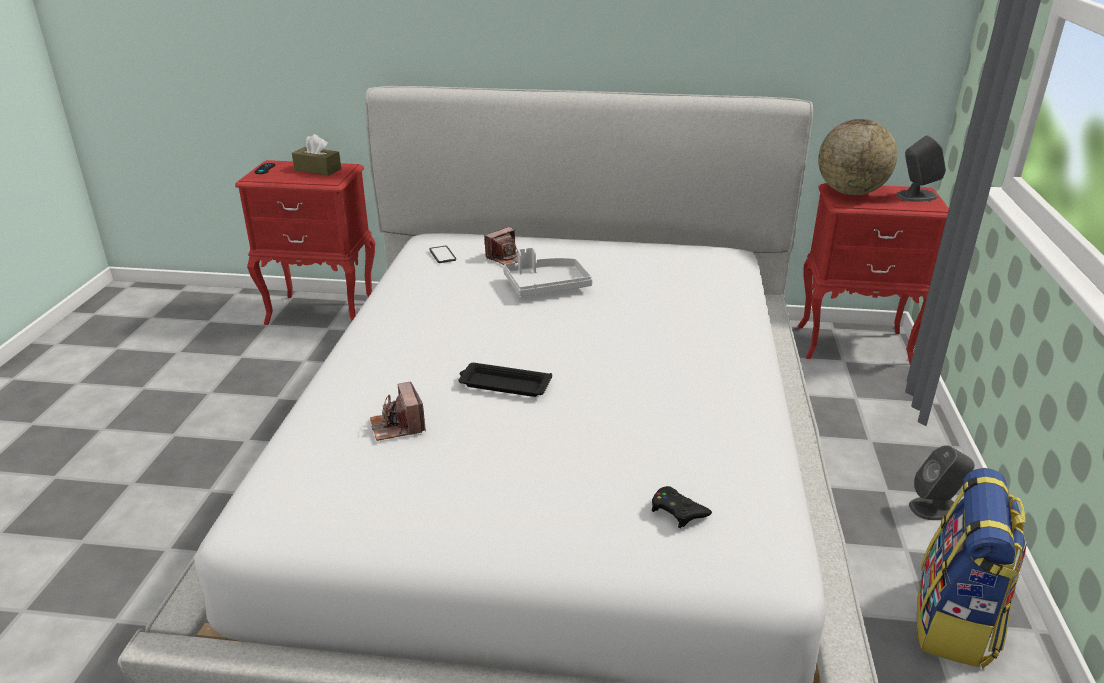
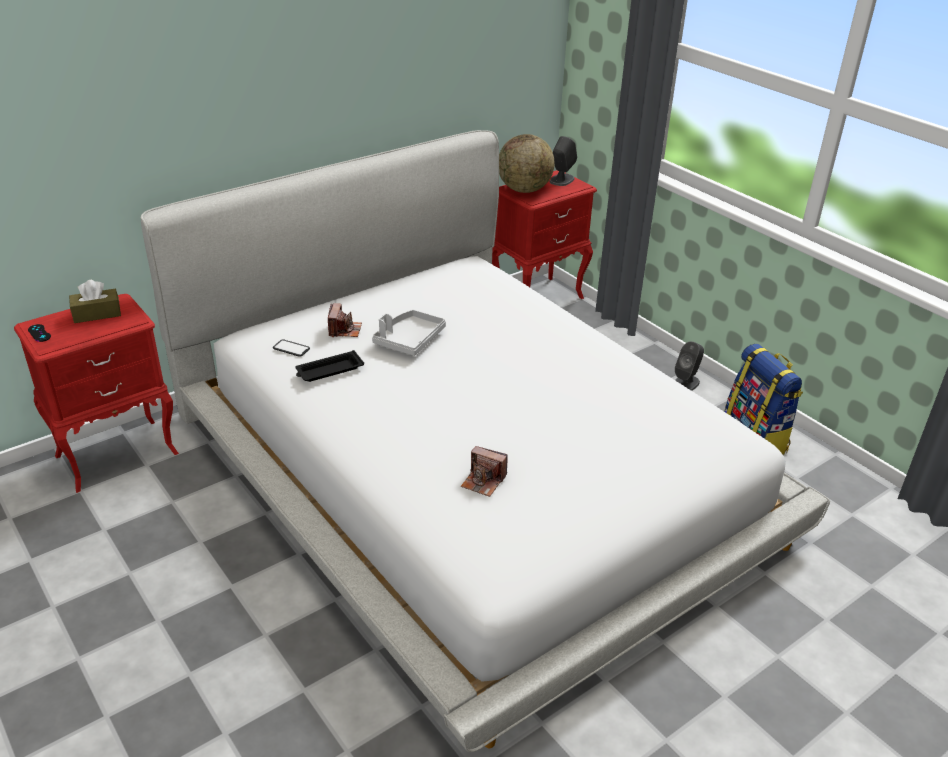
camera: 45 degrees left, 5 degrees up
black tray [458,363,552,397] -> black tray moved to [295,350,364,382]
black game controller [652,486,712,528] -> none

